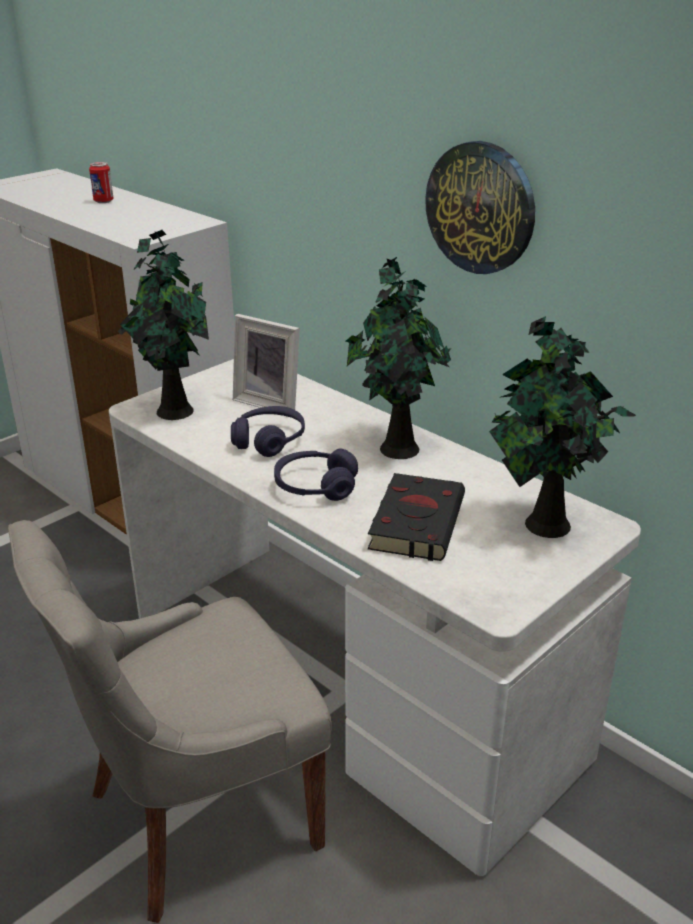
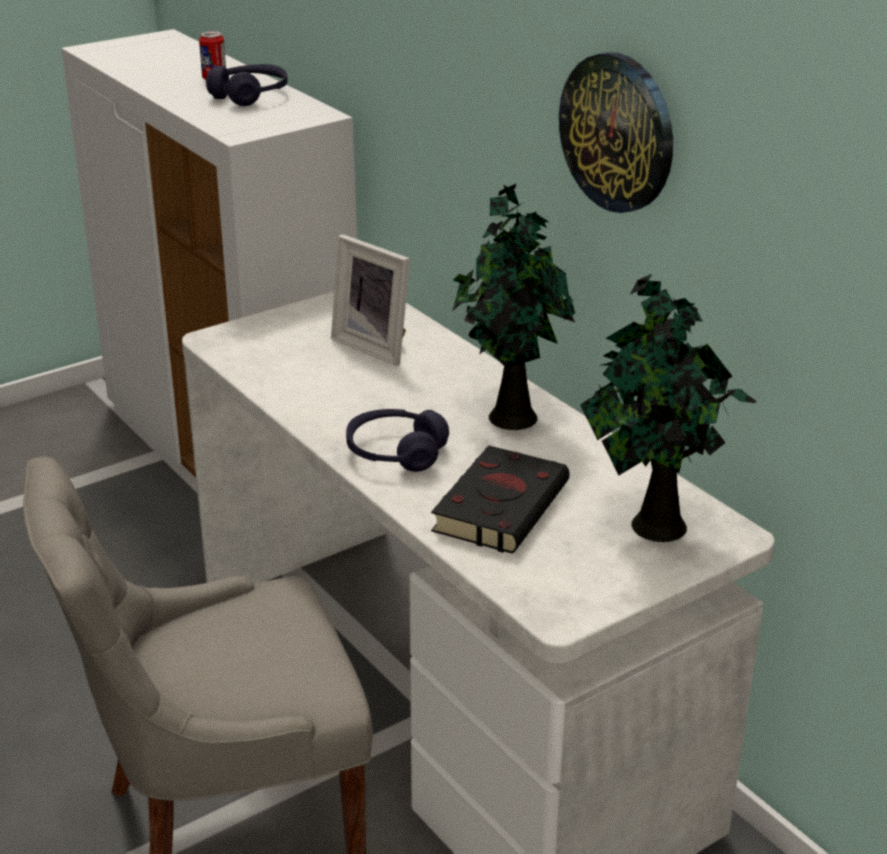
camera: 10 degrees right, 0 degrees up
potted plant [117,230,209,420] -> none
purple headphones [231,406,305,457] -> purple headphones moved to [206,64,288,106]

